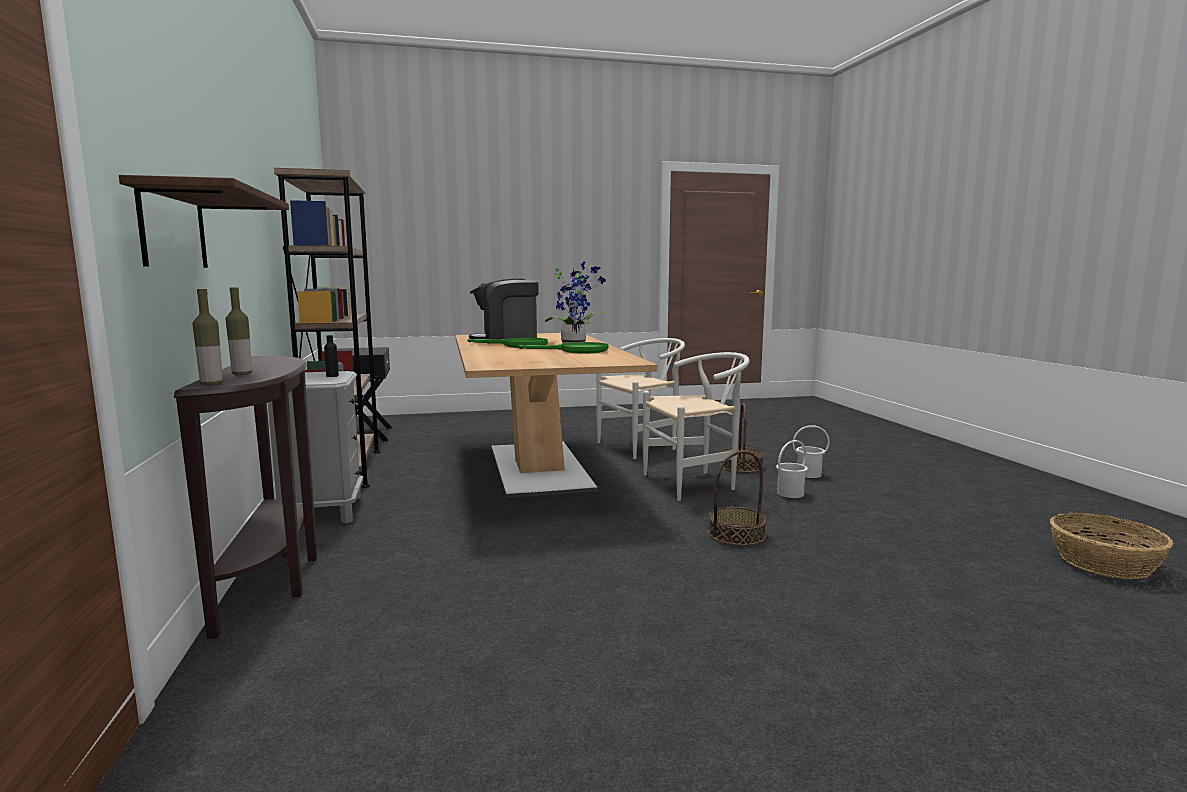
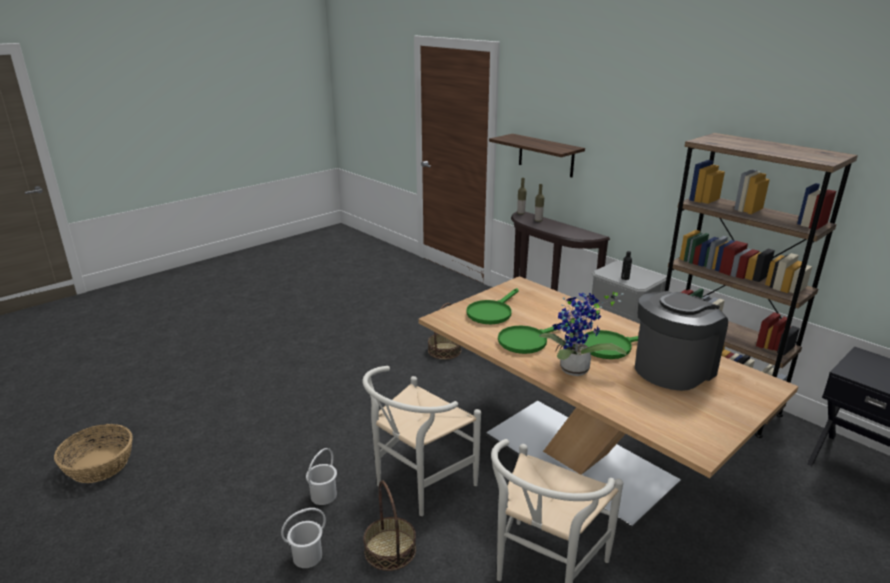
camera: 150 degrees right, 15 degrees up
basket [709,450,767,546] -> basket moved to [428,303,461,360]
none -> green frying pan [466,288,519,324]

